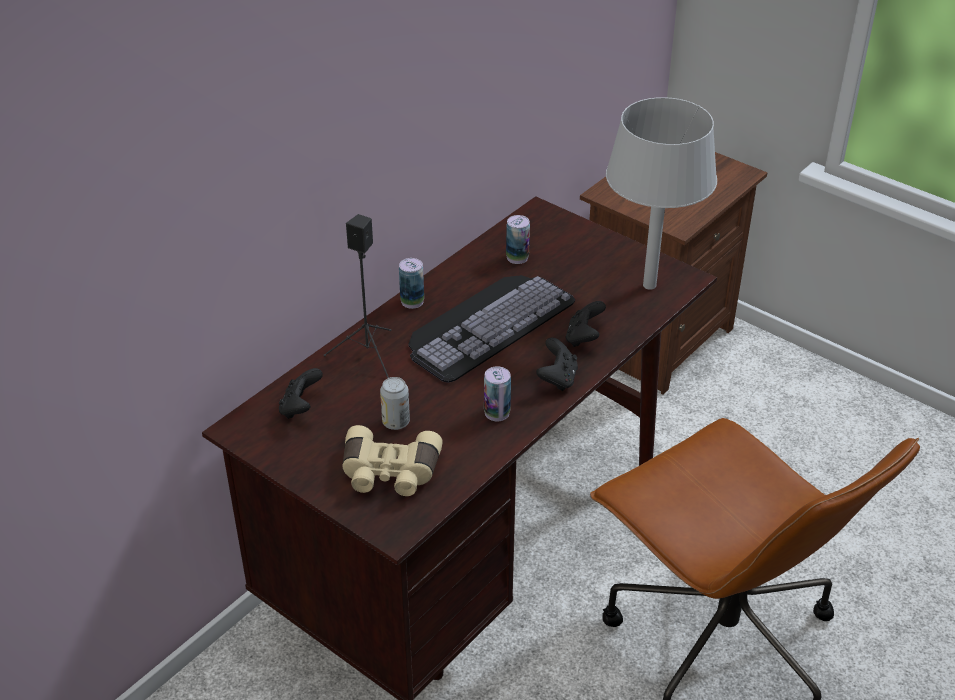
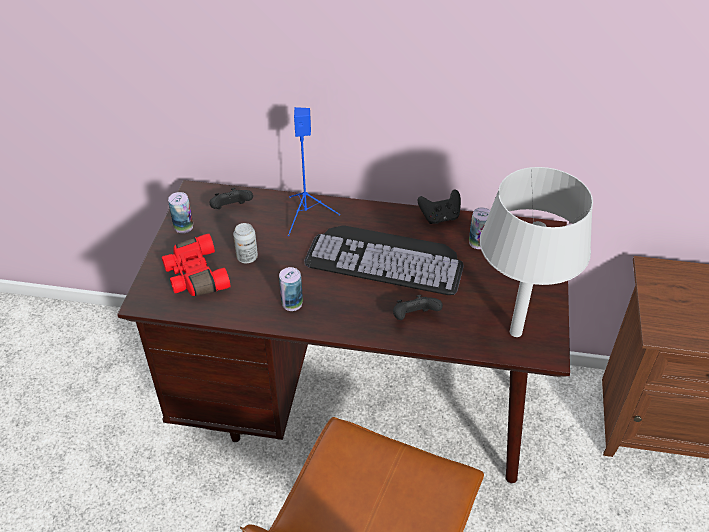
camera: 60 degrees right, 5 degrees up
black speaker [324,214,392,379] -> blue speaker [288,107,340,236]
beige binoculars [343,425,443,496] -> red binoculars [162,234,231,296]
can [399,258,424,309] -> can moved to [168,192,193,233]
black game controller [536,338,578,391] -> black game controller moved to [418,189,461,224]

